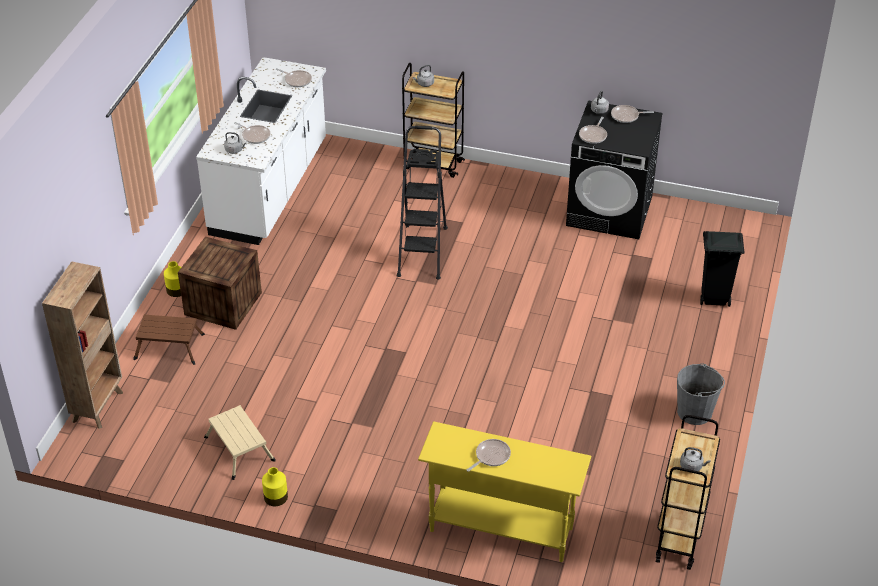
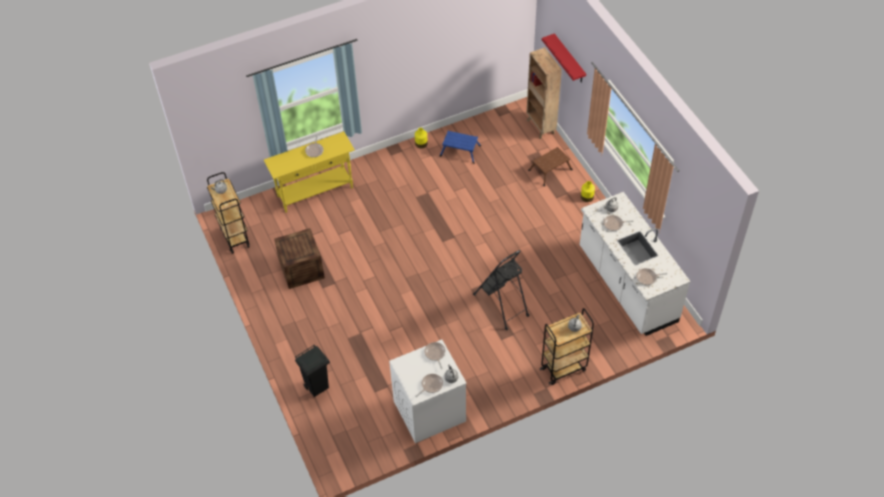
camera: 140 degrees right, 10 degrees up
crate [178,236,262,330] -> crate moved to [274,228,325,289]
beige step ladder [204,405,276,480] -> blue step ladder [440,131,481,164]
black washing machine [566,100,663,239] -> white washing machine [389,339,467,443]
grey bucket [677,363,725,425] -> none
none -> red shelf [542,33,586,83]

